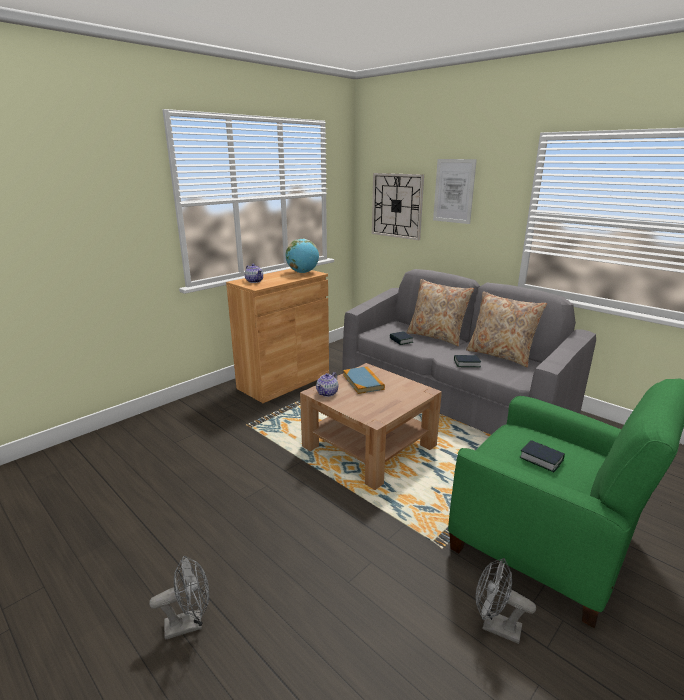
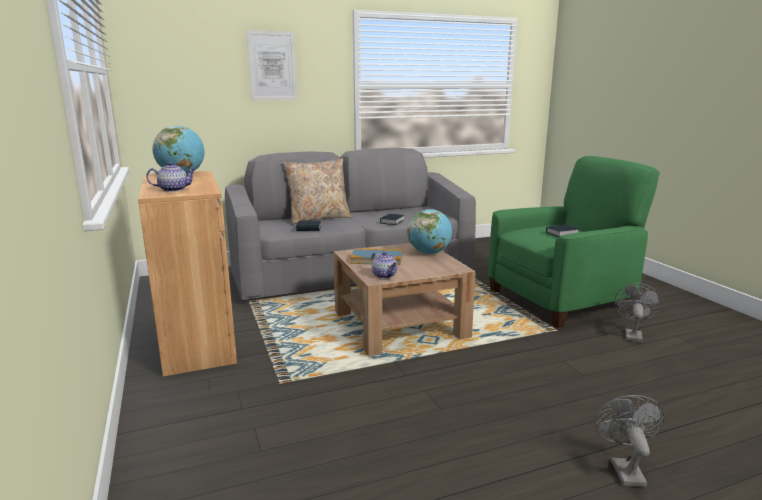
camera: 65 degrees left, 5 degrees down
wall clock [372,173,424,240] -> none
beige pillow [466,291,547,367] -> none
grey fan [476,558,536,644] -> grey fan turned 150 degrees clockwise [614,283,662,342]
none -> globe [407,209,452,254]

